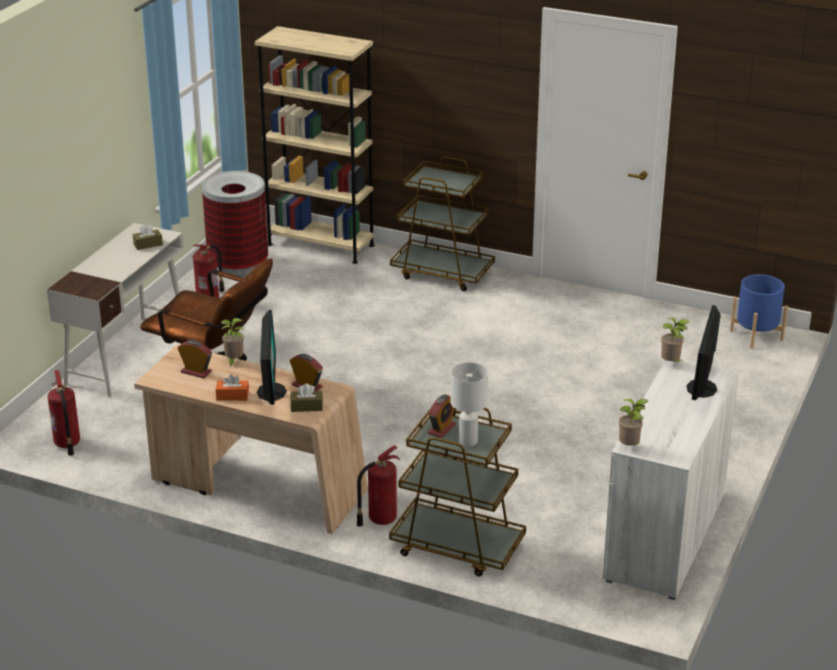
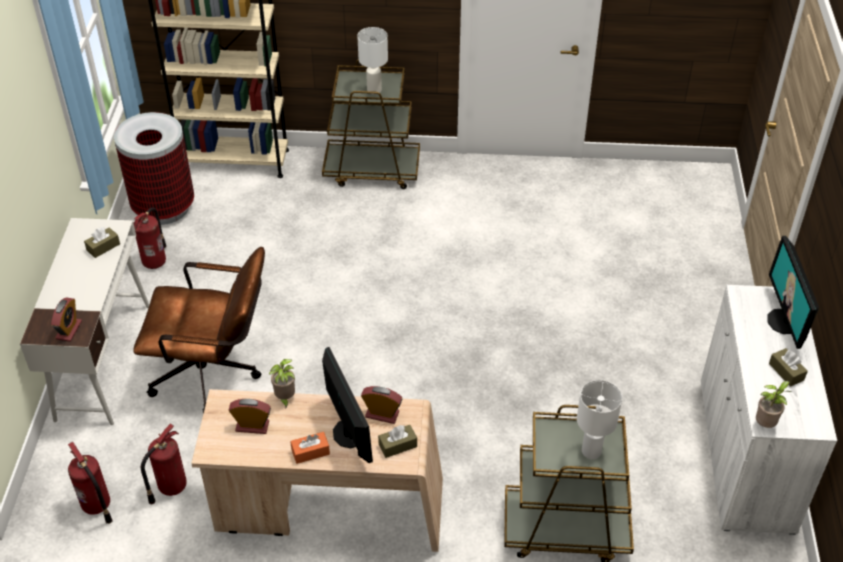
camera: 20 degrees left, 15 degrees up
fire extinguisher [357,445,400,527] -> fire extinguisher moved to [141,423,187,504]
alarm clock [428,394,456,438] -> alarm clock moved to [51,298,82,342]
potted plant [661,318,690,362] -> none
blue planter [730,274,788,349] -> none
none -> white table lamp [357,27,388,93]
none -> brown tissue box [769,348,808,387]

